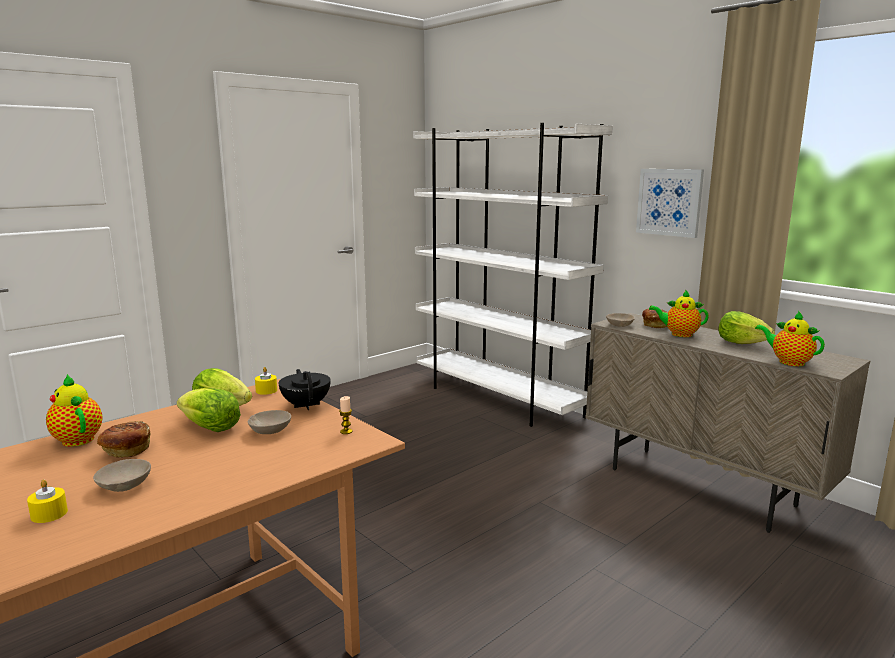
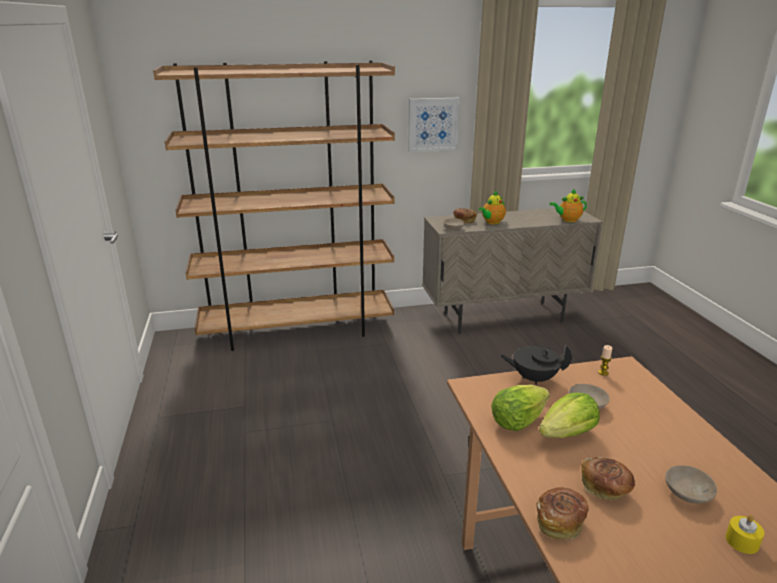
camera: 60 degrees left, 10 degrees up
teapot [46,374,102,447] -> bread [537,487,589,540]
yellow candle [255,367,277,395] -> none
white bookcase [413,123,613,427] -> brown bookcase [153,61,395,351]
lettuce [718,311,775,344] -> none

